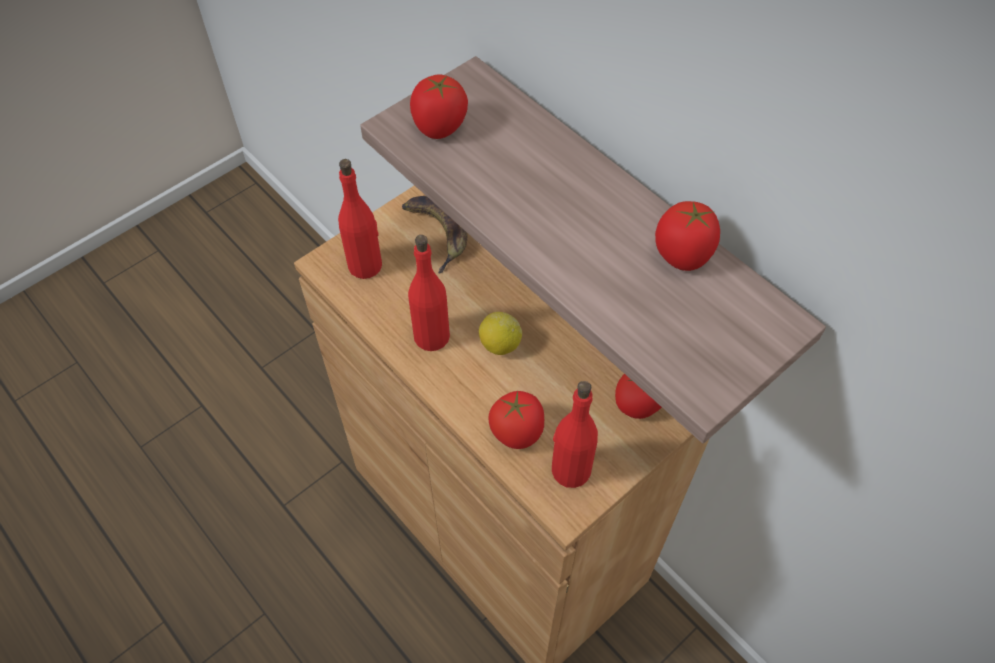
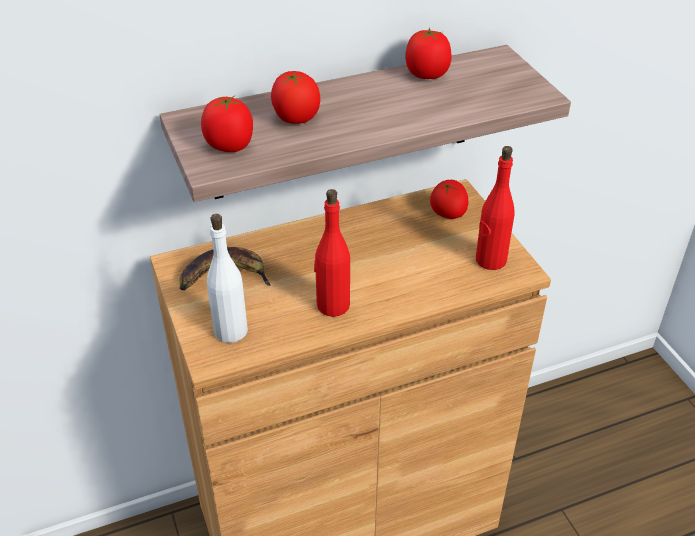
camera: 70 degrees left, 15 degrees down
red bottle [338,159,382,279] -> white bottle [207,214,248,343]
lemon [479,312,522,355] -> none
tomato [488,391,544,449] -> tomato moved to [271,71,320,124]

